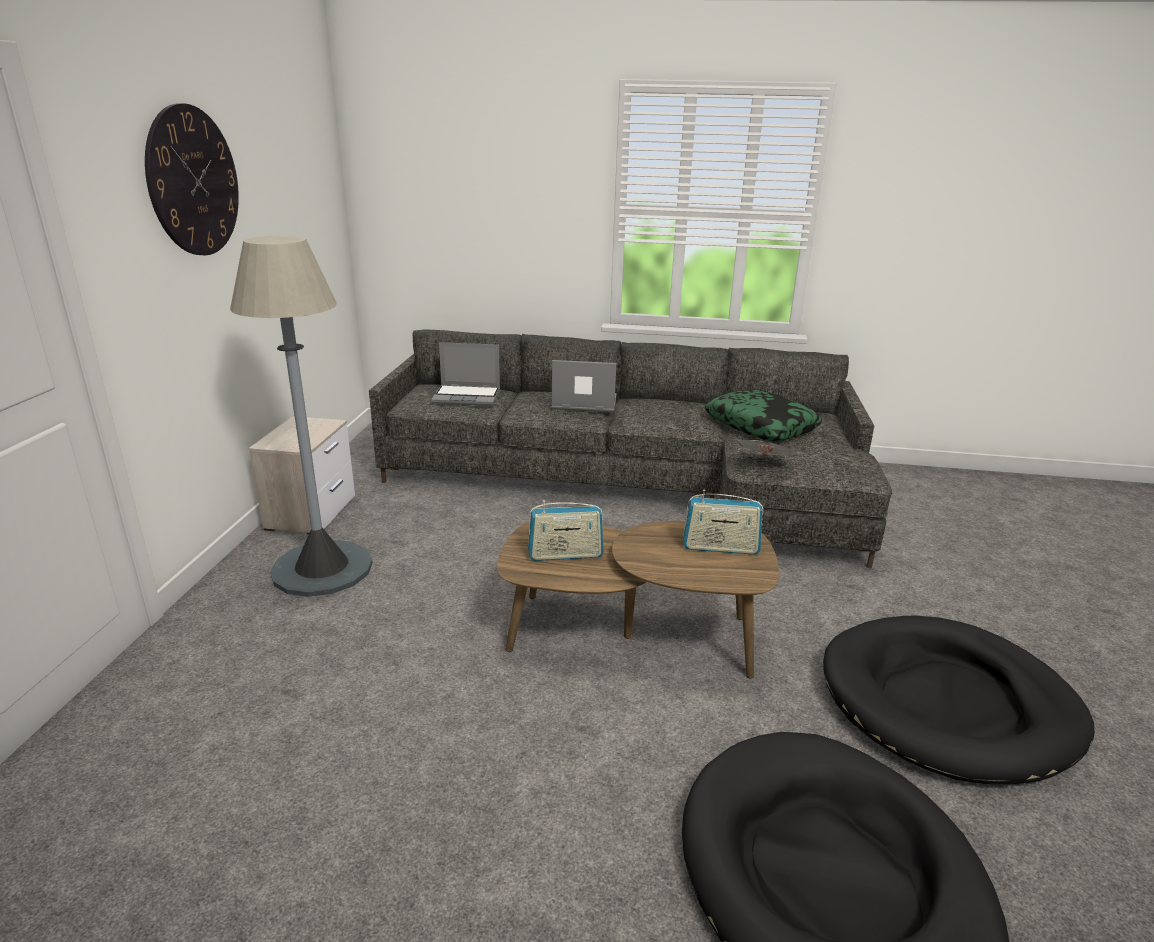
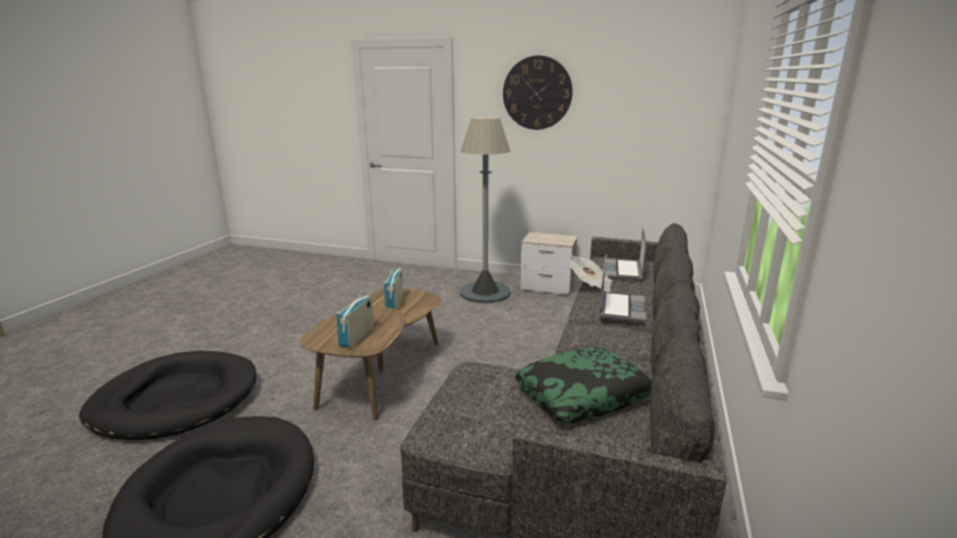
camera: 100 degrees right, 5 degrees down
newspaper [732,439,798,455] -> newspaper moved to [569,256,612,293]

